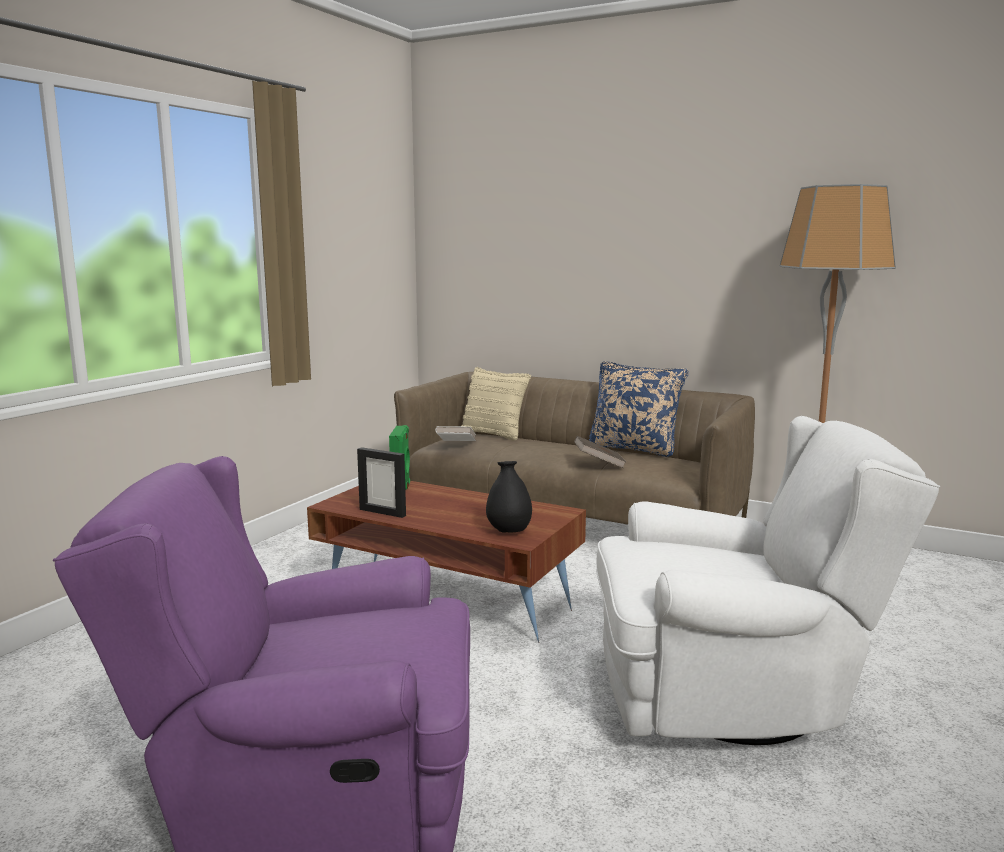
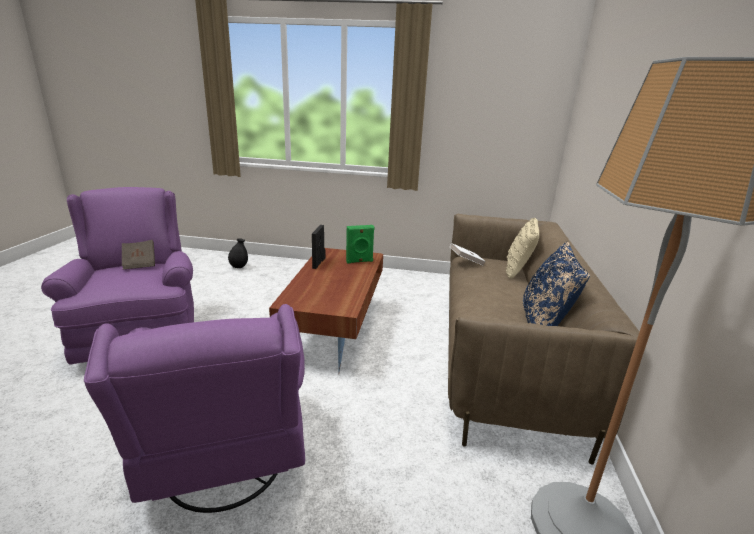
camera: 70 degrees right, 10 degrees up
black vase [486,461,532,533] -> black vase moved to [228,238,248,268]
brown book [574,436,626,468] -> brown book moved to [122,240,155,269]
white armchair [596,416,940,745] -> purple armchair [84,304,305,513]

